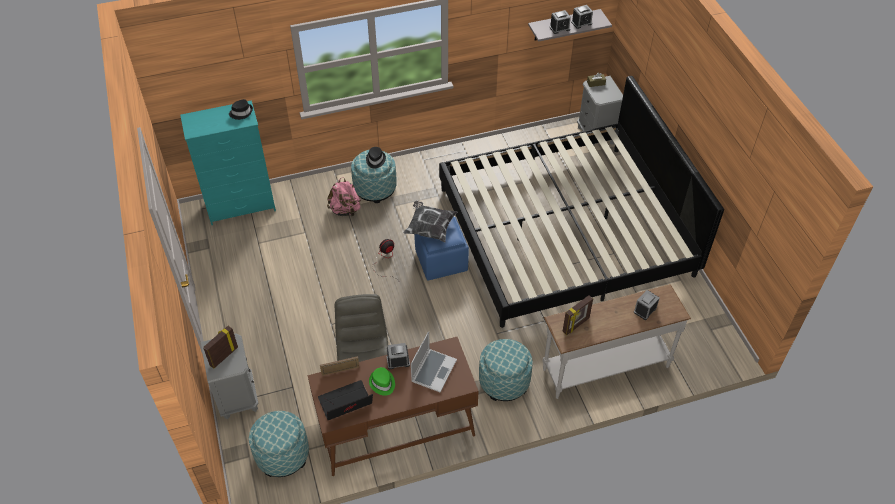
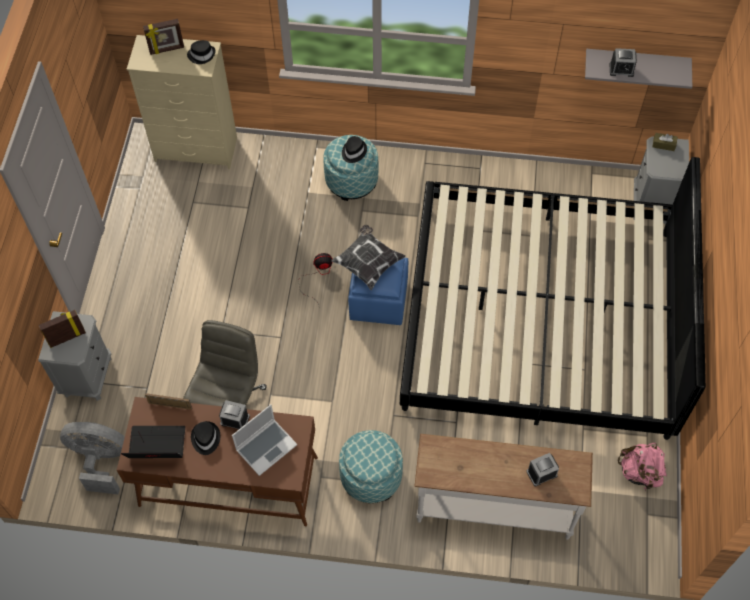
camera: 25 degrees right, 10 degrees up
turquoise dresser [180,100,276,225] -> beige dresser [127,35,237,169]
ottoman [249,411,309,477] -> grey fan [60,422,125,494]
pink backpack [327,177,361,217] -> pink backpack moved to [618,443,667,491]
green hat [369,367,395,396] -> black hat [191,421,220,455]
picture frame [562,295,593,335] -> picture frame moved to [143,19,184,55]
alarm clock [571,5,593,29] -> none

